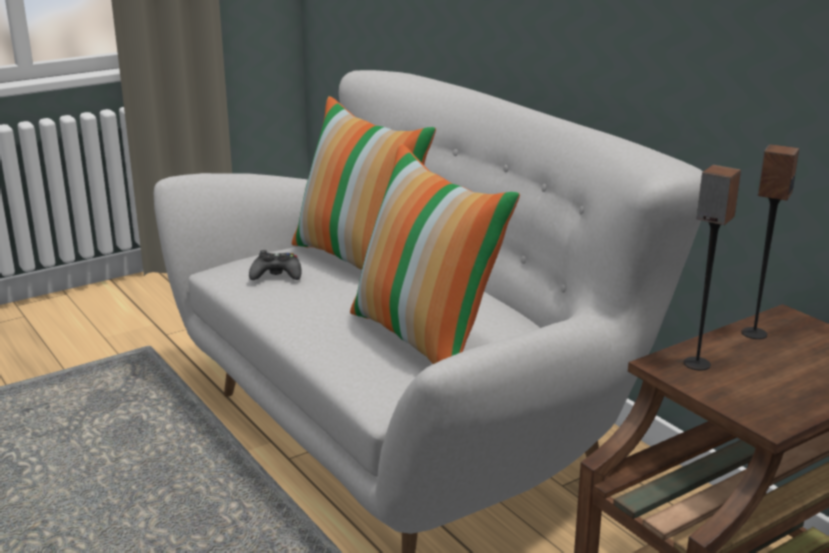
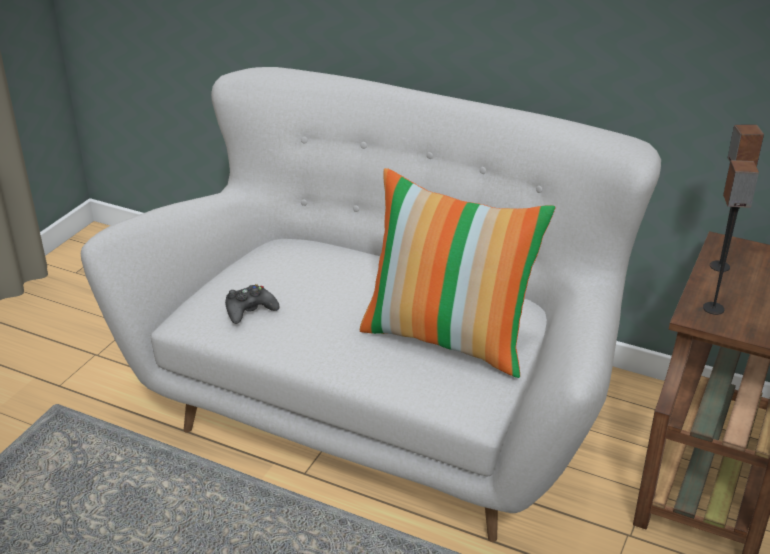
camera: 30 degrees left, 10 degrees up
pillow [292,96,436,270] -> none

